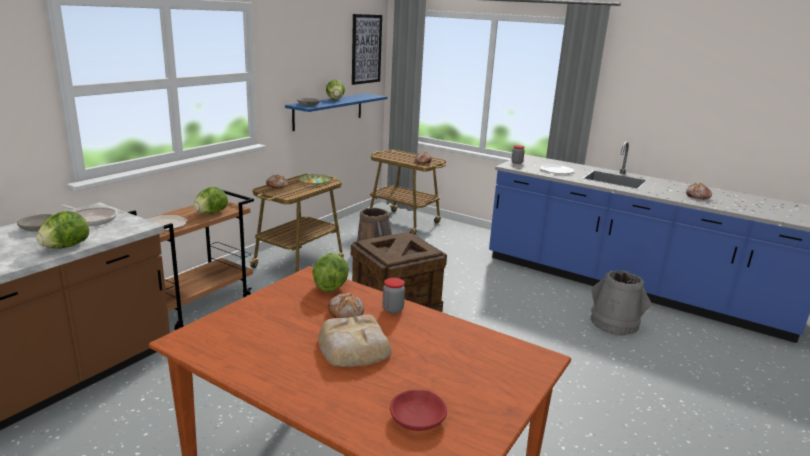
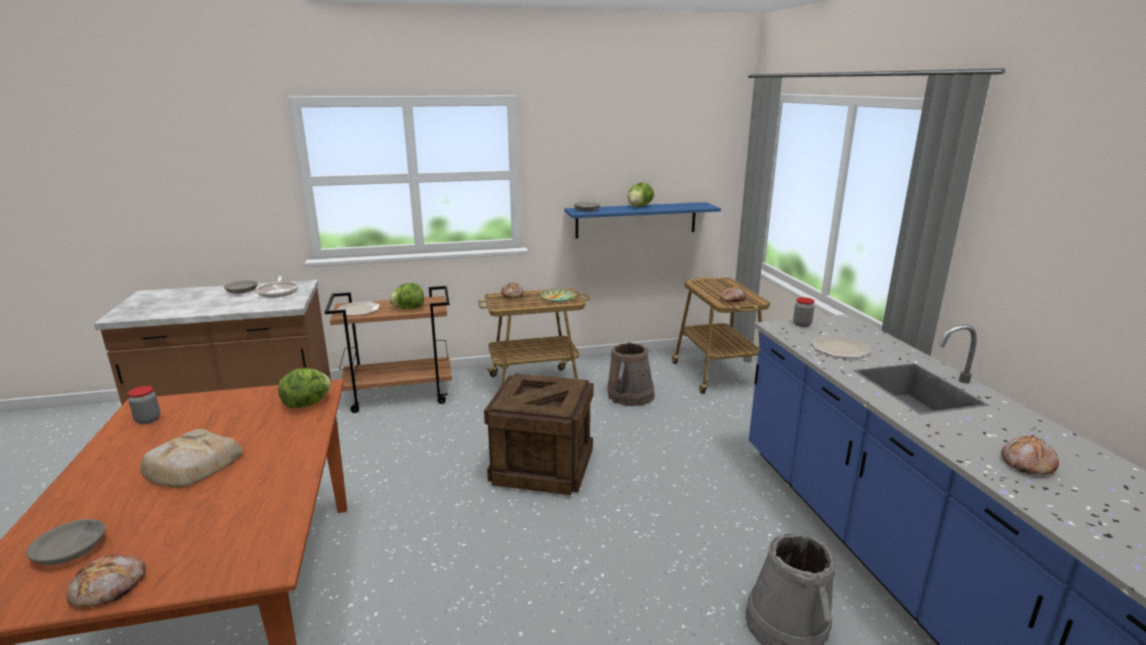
camera: 45 degrees right, 0 degrees up
lettuce [36,211,89,249] -> none
bread [328,292,364,318] -> bread moved to [66,555,146,607]
picture [352,14,382,85] -> none
jar [383,278,405,314] -> jar moved to [128,386,160,424]
red bowl [390,390,447,431] -> grey bowl [27,519,105,565]

